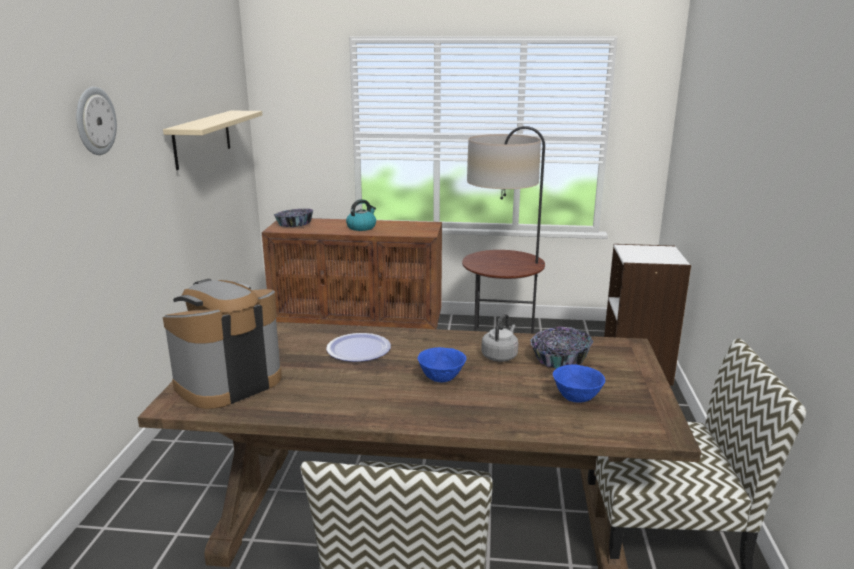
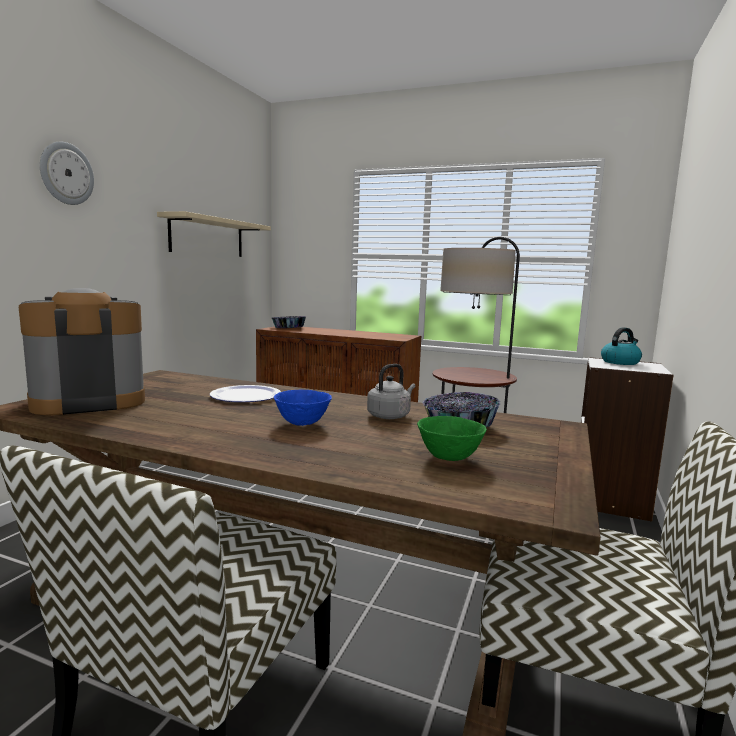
camera: 15 degrees right, 10 degrees down
kettle [346,199,376,231] -> kettle moved to [601,327,642,365]
blue bowl [553,364,605,403] -> green bowl [417,416,487,461]

